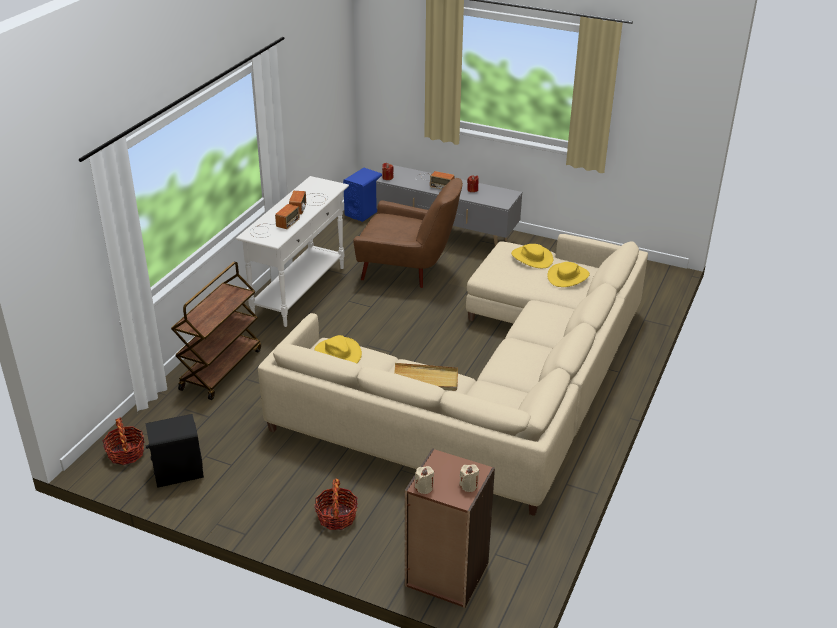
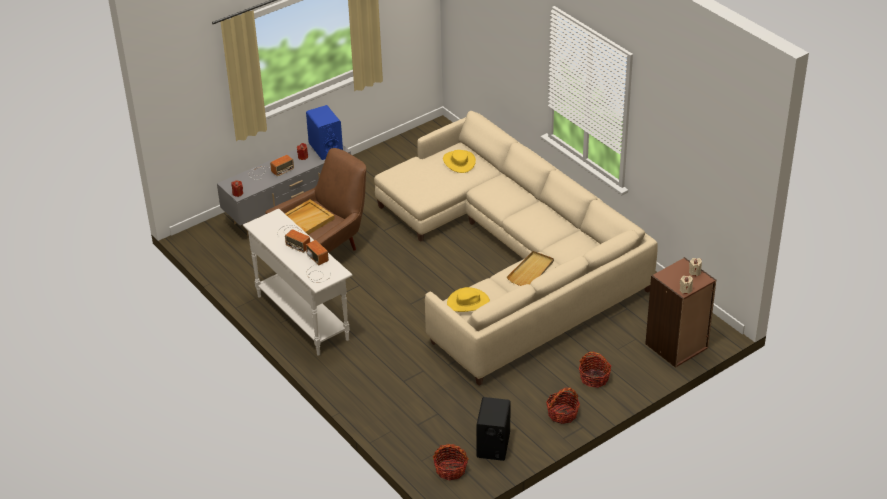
camera: 60 degrees left, 5 degrees up
brown cart [171,262,261,400] -> none
blue speaker [343,168,382,222] -> blue speaker moved to [306,105,343,160]
yellow hat [511,244,553,268] -> none
none -> beige tray [285,200,335,235]
none -> basket [546,387,580,424]

